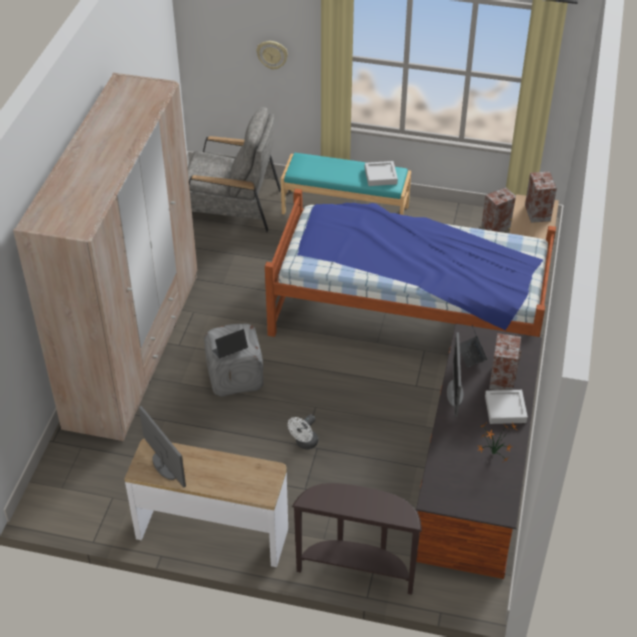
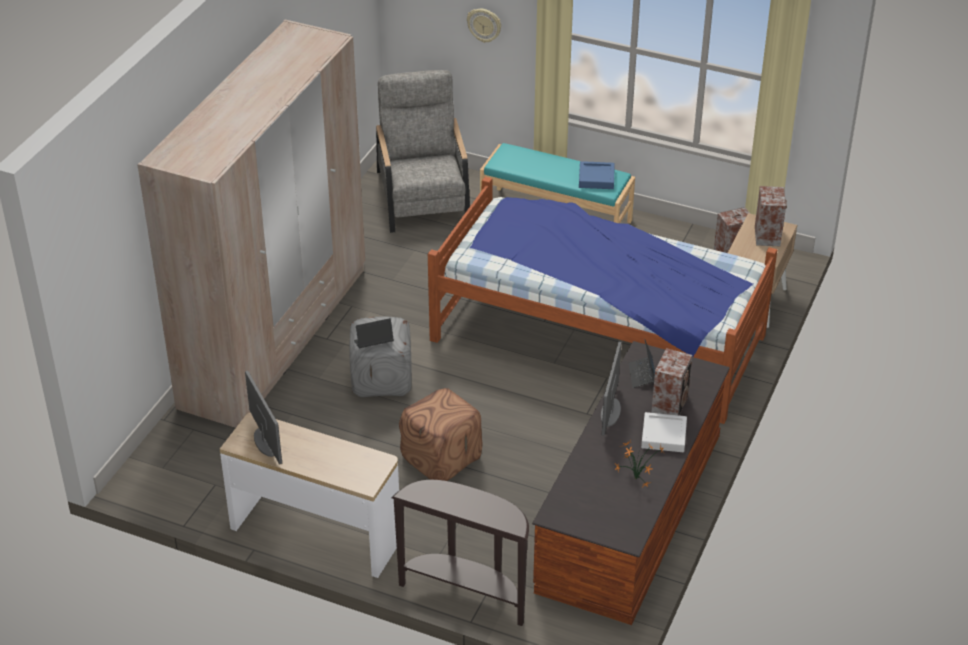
camera: 10 degrees right, 5 degrees down
grey armchair [187,107,281,232] -> grey armchair turned 120 degrees counterclockwise [376,70,470,233]
white fan [288,414,318,450] -> brown ottoman [399,388,482,481]
grey tray [365,161,398,186] -> blue tray [579,161,615,189]

